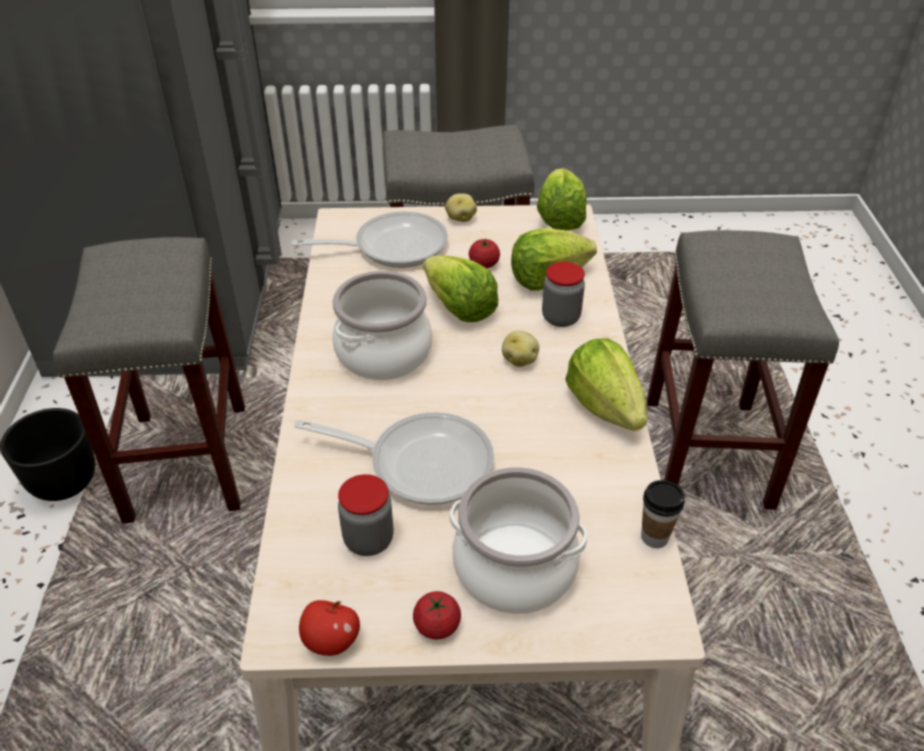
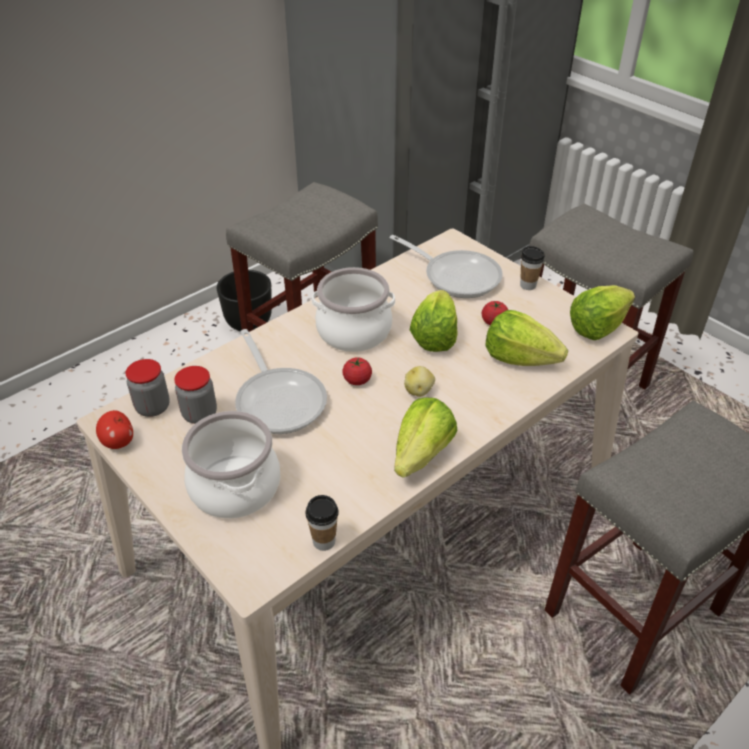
camera: 50 degrees right, 0 degrees up
tomato [413,591,461,639] -> tomato moved to [342,357,372,385]
potato [445,193,477,222] -> cup [520,246,545,290]
jar [542,262,585,327] -> jar moved to [126,359,170,417]

